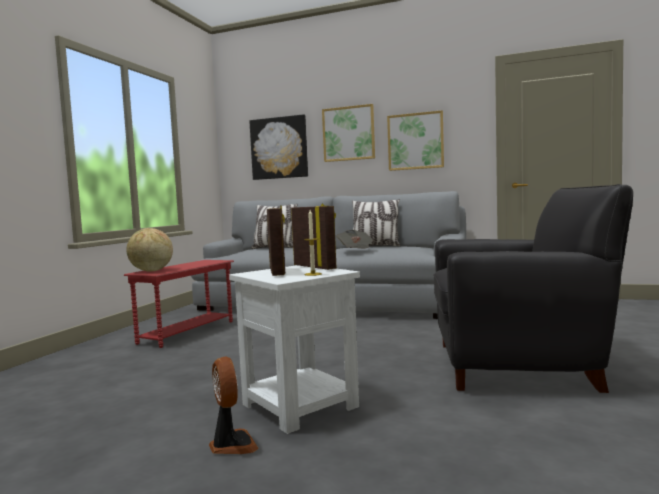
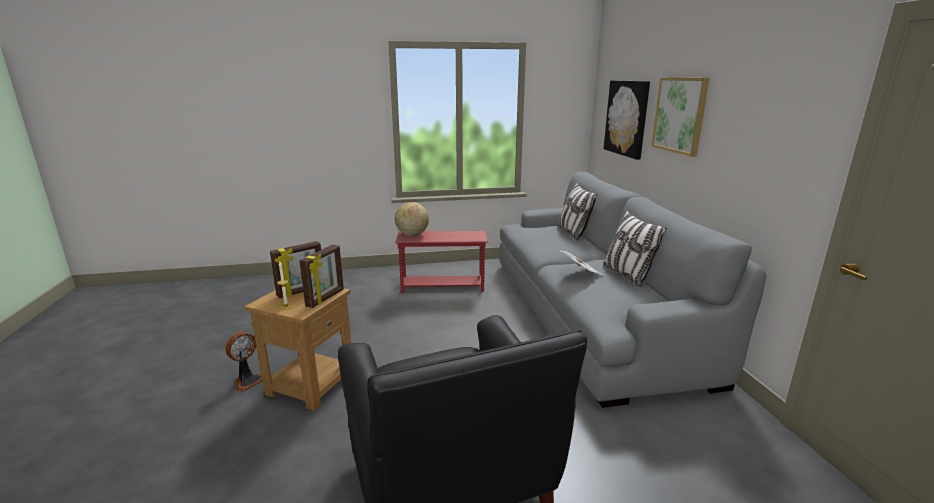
camera: 60 degrees right, 15 degrees up
white side table [229,265,360,434] -> brown side table [245,288,351,411]
picture [387,110,444,171] -> none

